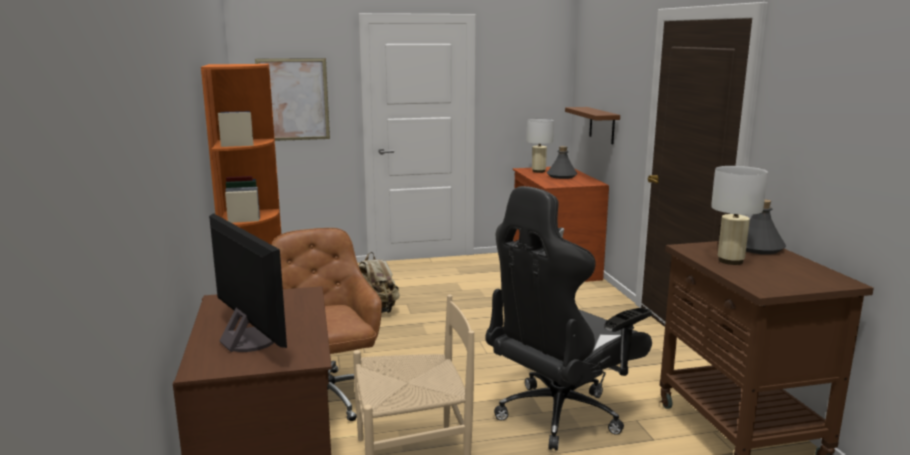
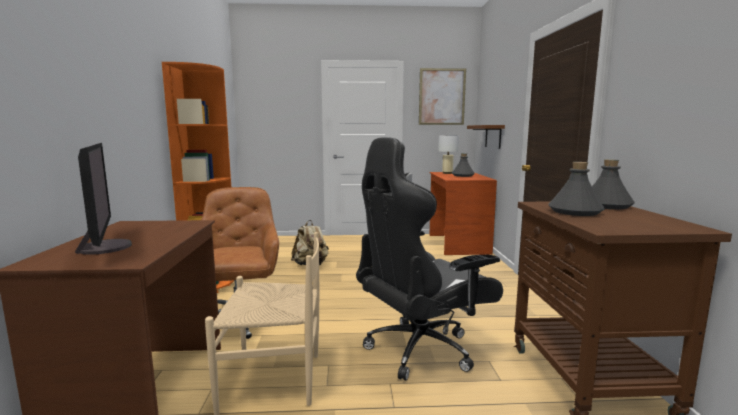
camera: 10 degrees right, 5 degrees down
picture [255,58,330,141] -> picture moved to [419,68,466,125]
white table lamp [711,166,768,265] -> grey bottle [548,162,605,216]

